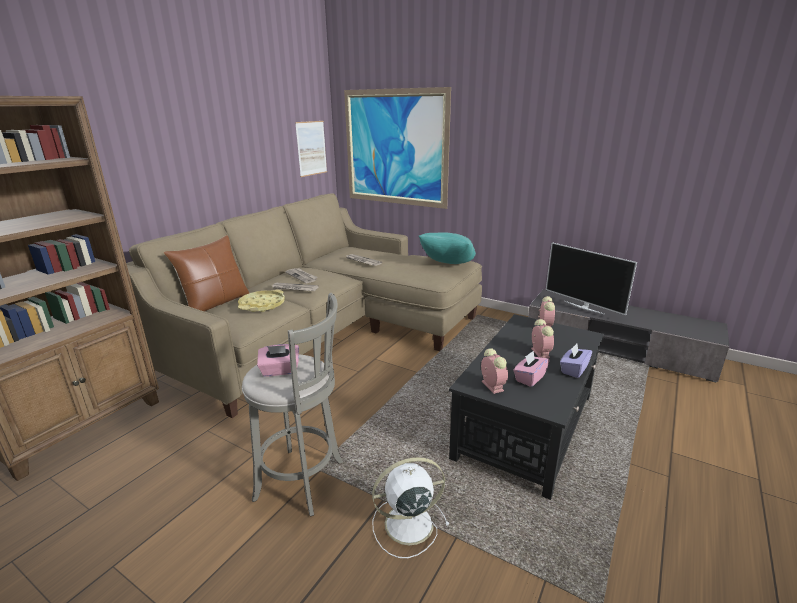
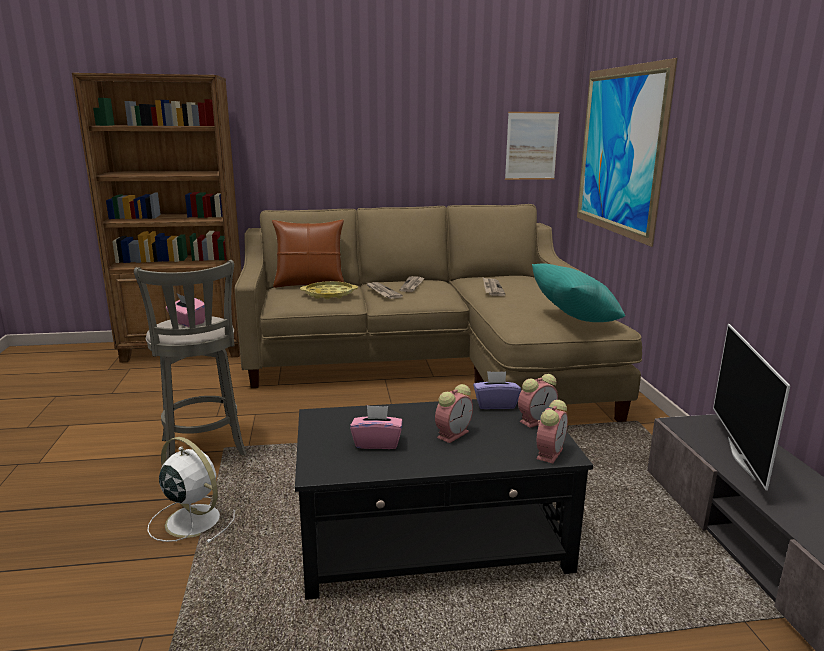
camera: 50 degrees right, 5 degrees down
alarm clock [481,348,508,394] -> alarm clock moved to [536,400,568,463]
purple tissue box [560,344,592,378] -> purple tissue box moved to [473,371,521,409]

